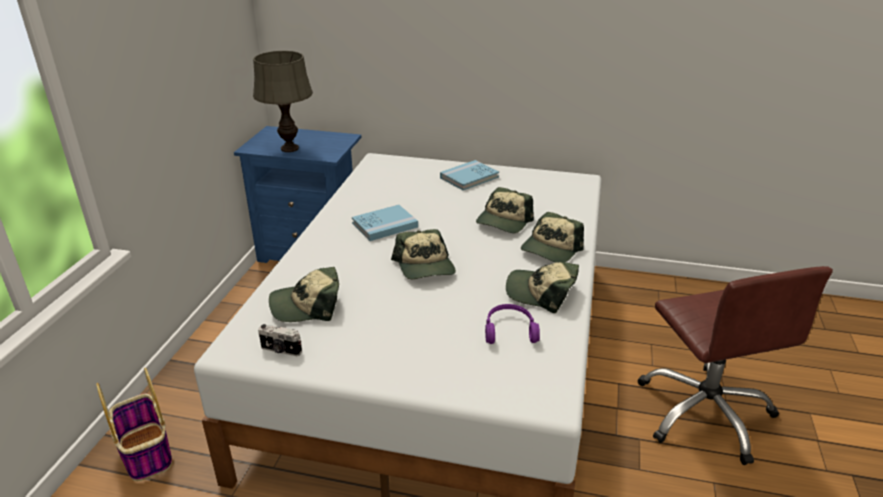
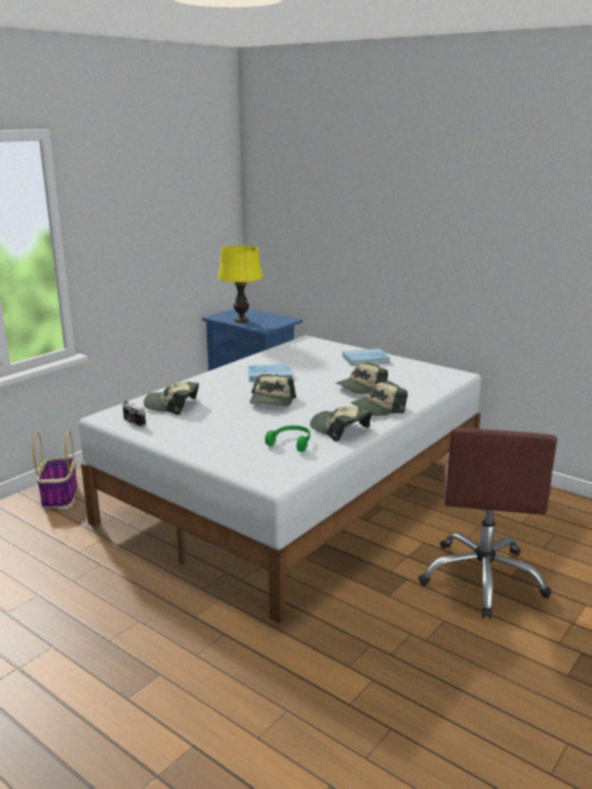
camera: 25 degrees right, 10 degrees down
grey table lamp [253,51,313,152] -> yellow table lamp [218,245,263,323]
purple headphones [485,304,540,344] -> green headphones [265,425,310,452]

